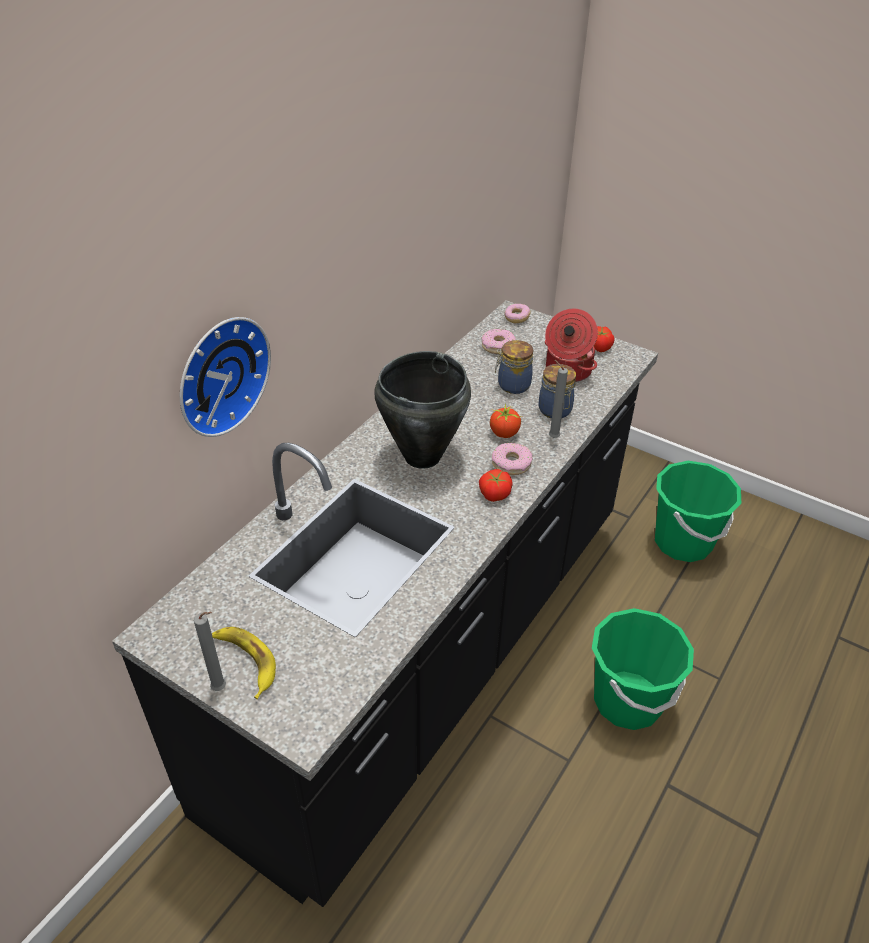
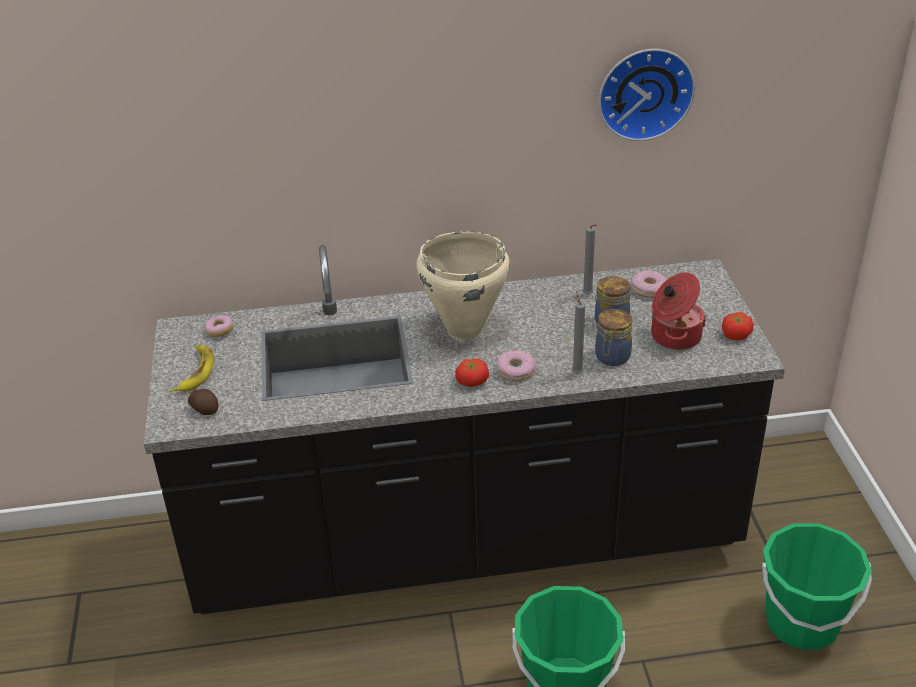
camera: 50 degrees right, 5 degrees down
wall clock [180,317,271,437] -> wall clock moved to [599,49,695,141]
grey candle [194,612,226,691] -> grey candle moved to [582,225,597,295]
black cooking pot [374,351,471,469] -> beige cooking pot [416,231,510,340]
tomato [490,403,522,438] -> none
donut [504,304,530,323] -> donut moved to [205,315,234,337]
none -> potato [188,389,219,415]

